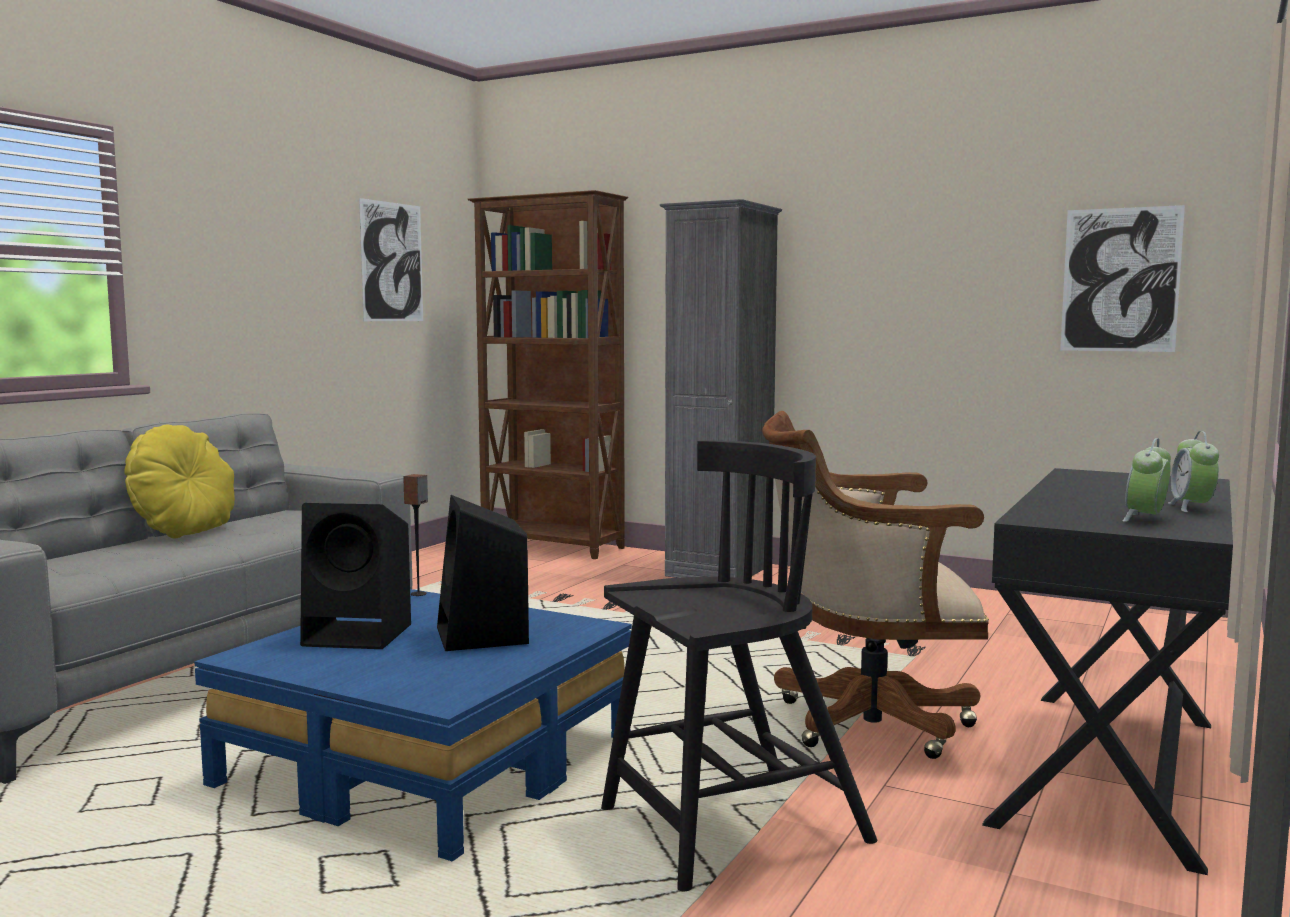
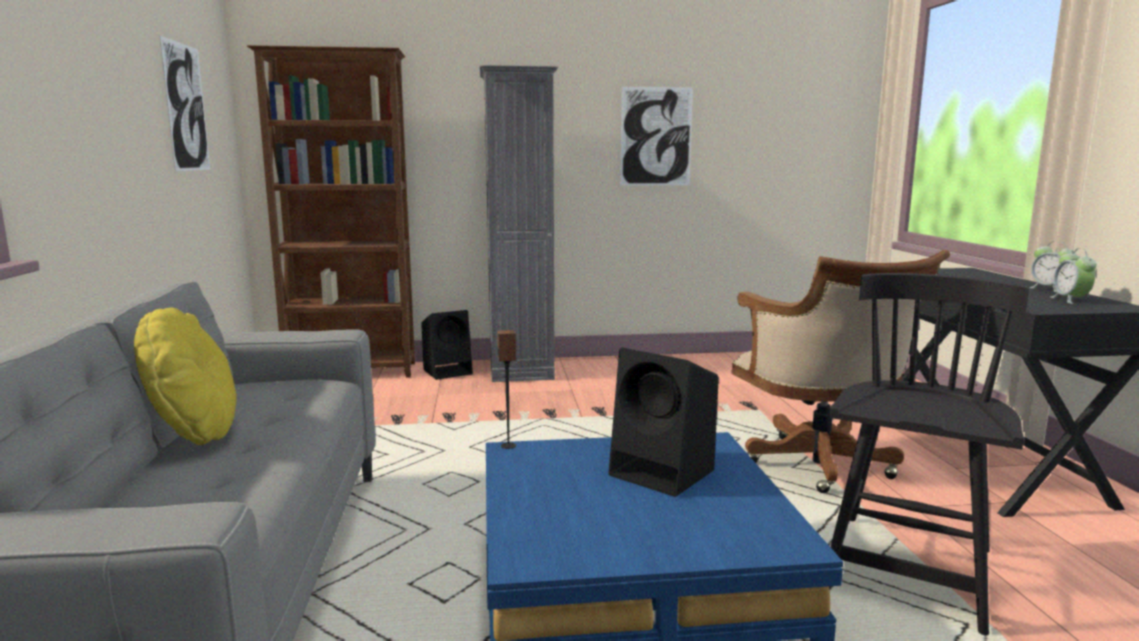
camera: 35 degrees left, 5 degrees up
black speaker [300,503,411,649] -> black speaker moved to [421,310,473,380]
office chair [762,411,989,759] -> office chair turned 75 degrees counterclockwise [731,250,950,493]
picture [1060,205,1185,352] -> picture moved to [620,87,693,185]

